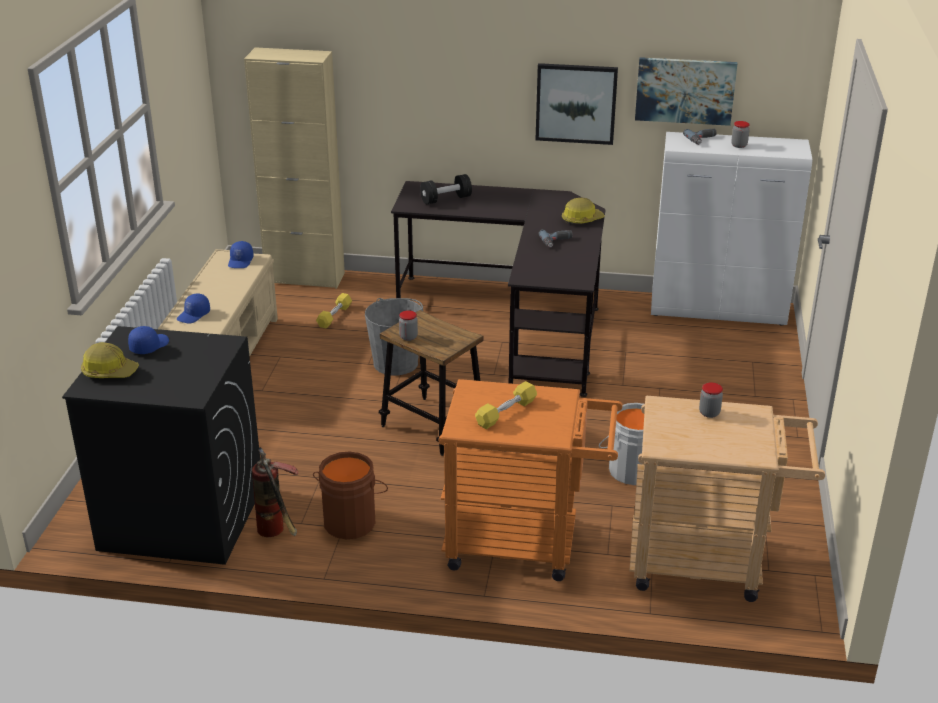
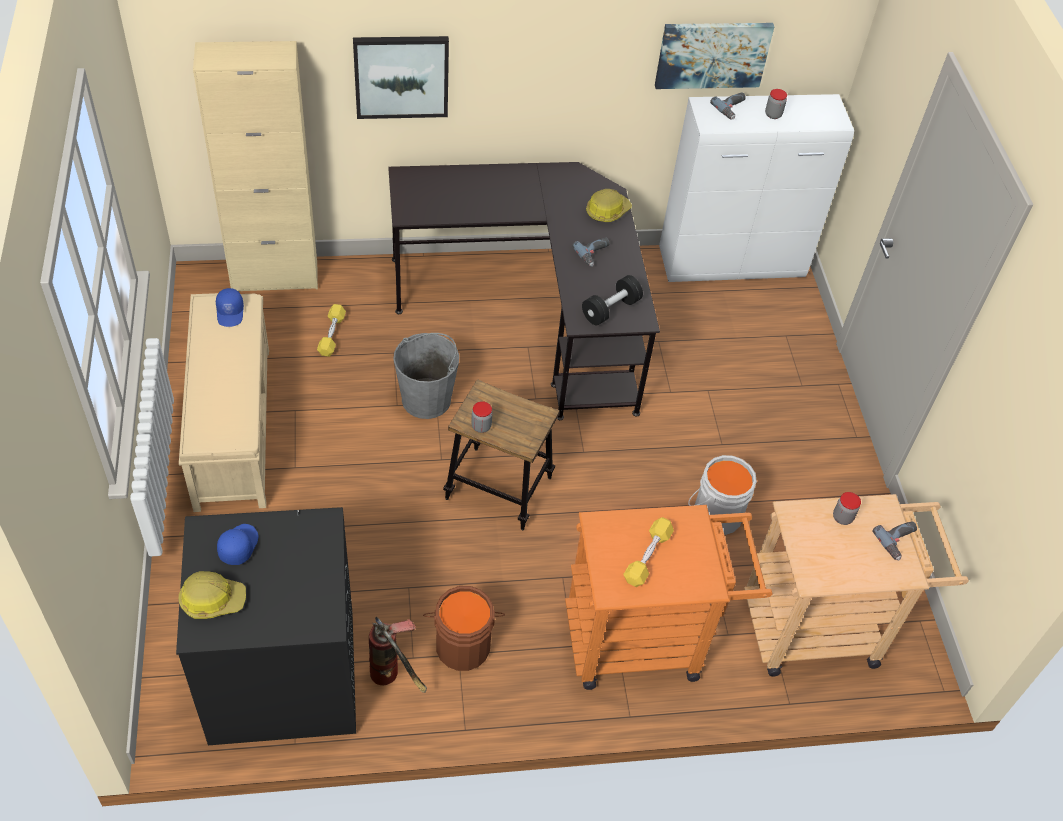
camera: 20 degrees left, 20 degrees up
blue cap [177,294,210,323] -> none
black dumbbell [420,174,472,205] -> black dumbbell moved to [582,275,643,325]
picture [535,63,618,145] -> picture moved to [353,36,449,119]
none -> power drill [872,521,917,560]

